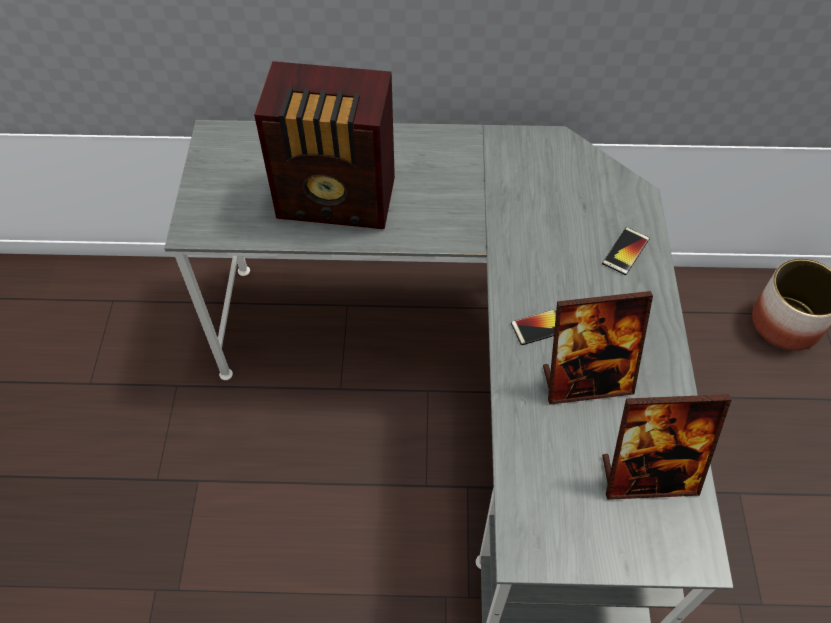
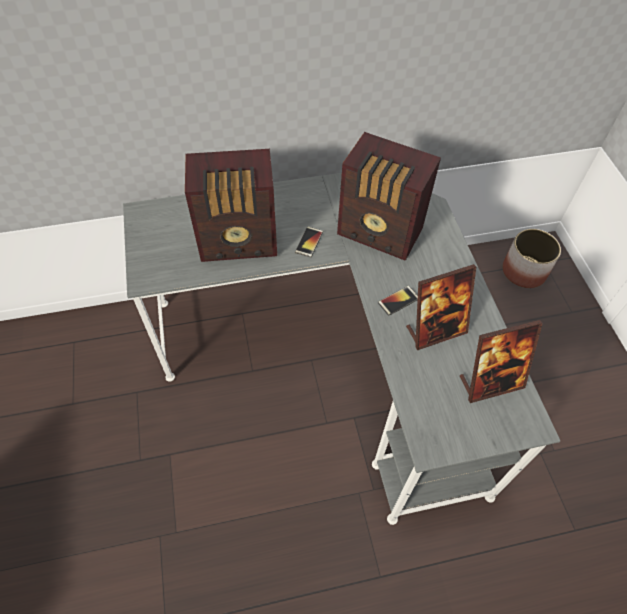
camera: 15 degrees left, 0 degrees up
phone [602,227,650,275] -> phone moved to [295,226,323,258]
none -> radio [337,132,441,261]

